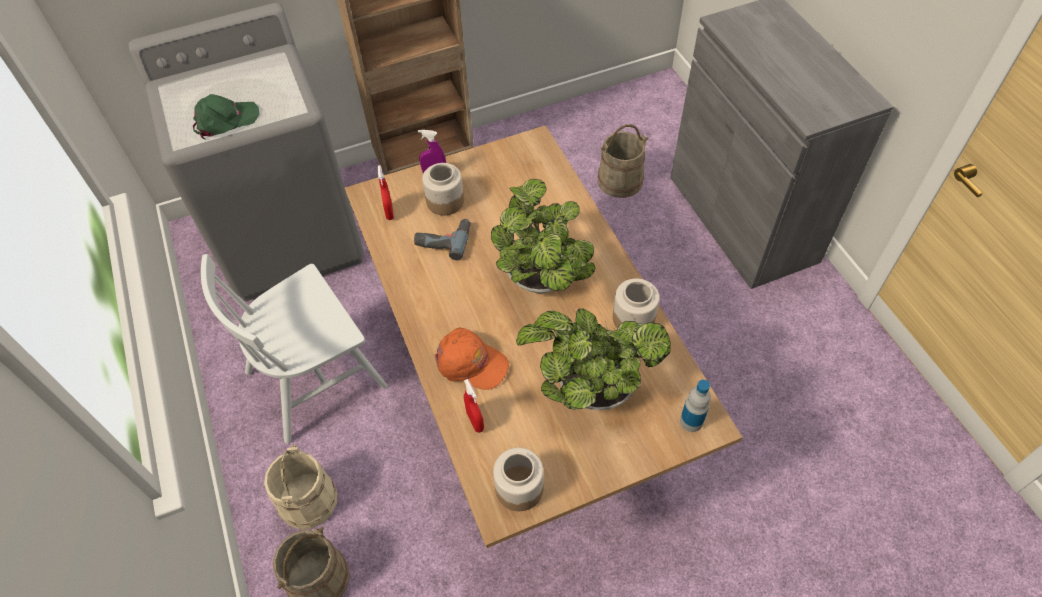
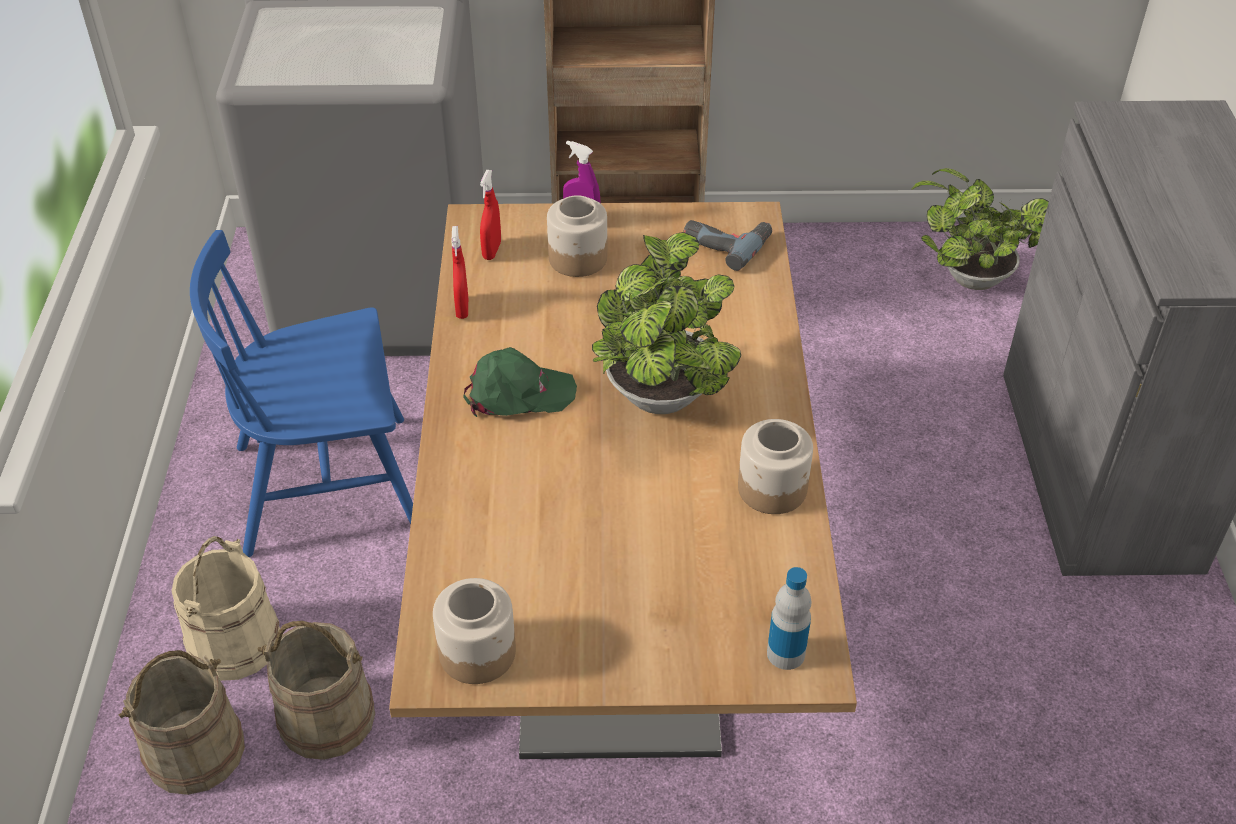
camera: 20 degrees right, 10 degrees down
green cap [193,94,260,139] -> green cap moved to [463,347,577,417]
white chair [201,254,388,444] -> blue chair [190,230,413,557]
power drill [414,219,471,260] -> power drill moved to [684,220,772,271]
orange cap [435,328,509,390] -> none
red spray bottle [464,379,484,433] -> red spray bottle moved to [451,226,468,319]
potted plant [516,308,671,410] -> potted plant moved to [911,168,1049,290]
beige bucket [598,124,648,198] -> beige bucket moved to [258,621,375,760]

